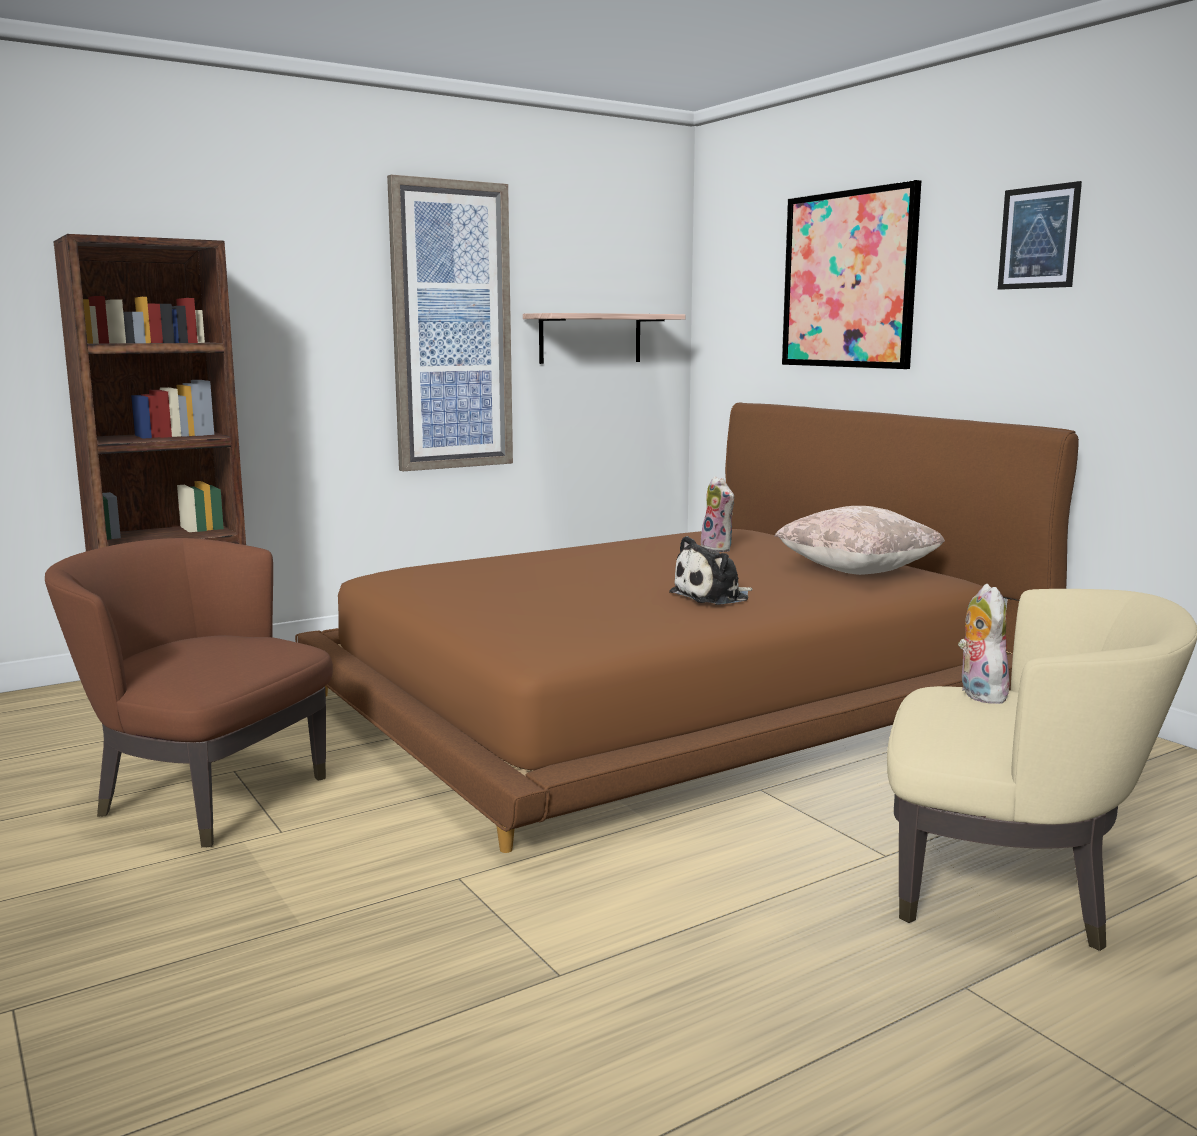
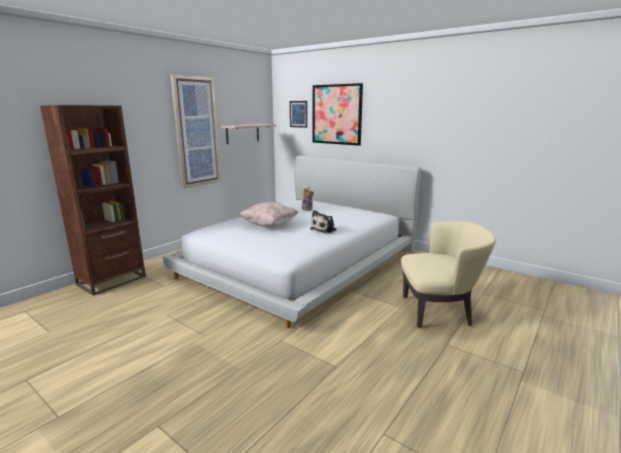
camera: 20 degrees left, 5 degrees up
brown armchair [45,538,333,847] -> none
brown bed [295,402,1079,853] -> white bed [162,156,421,328]
beige pillow [775,506,945,575] -> beige pillow moved to [239,202,298,227]
plush toy [958,584,1010,704] -> none
picture [998,181,1082,290] -> picture moved to [290,101,307,128]

